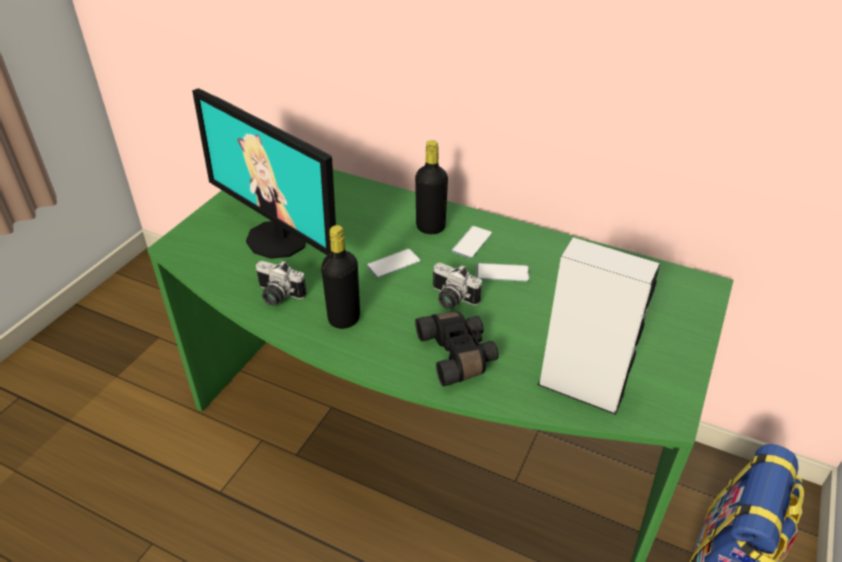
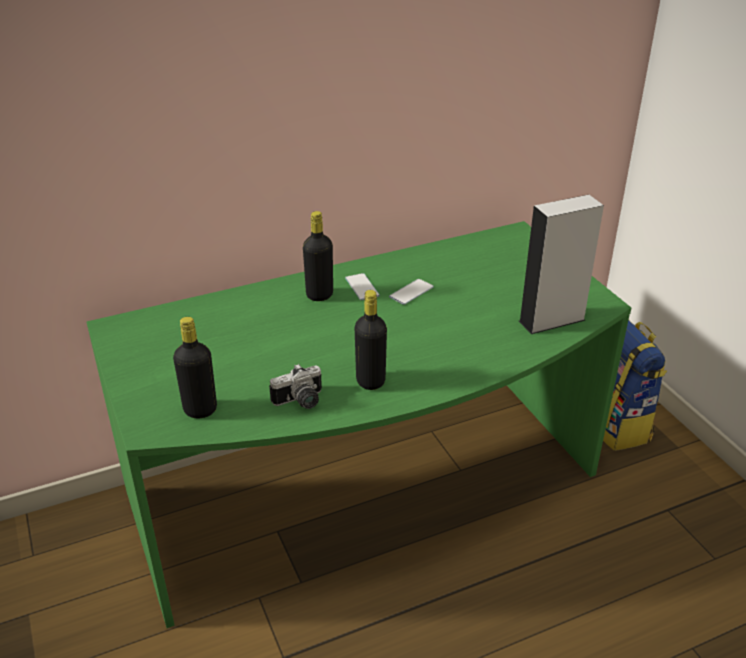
camera: 50 degrees left, 5 degrees down
monitor [192,88,336,259] -> none
phone [366,248,421,278] -> none
black binoculars [415,311,499,386] -> none
camera [433,262,482,309] -> none
none -> black bottle [173,317,217,418]

